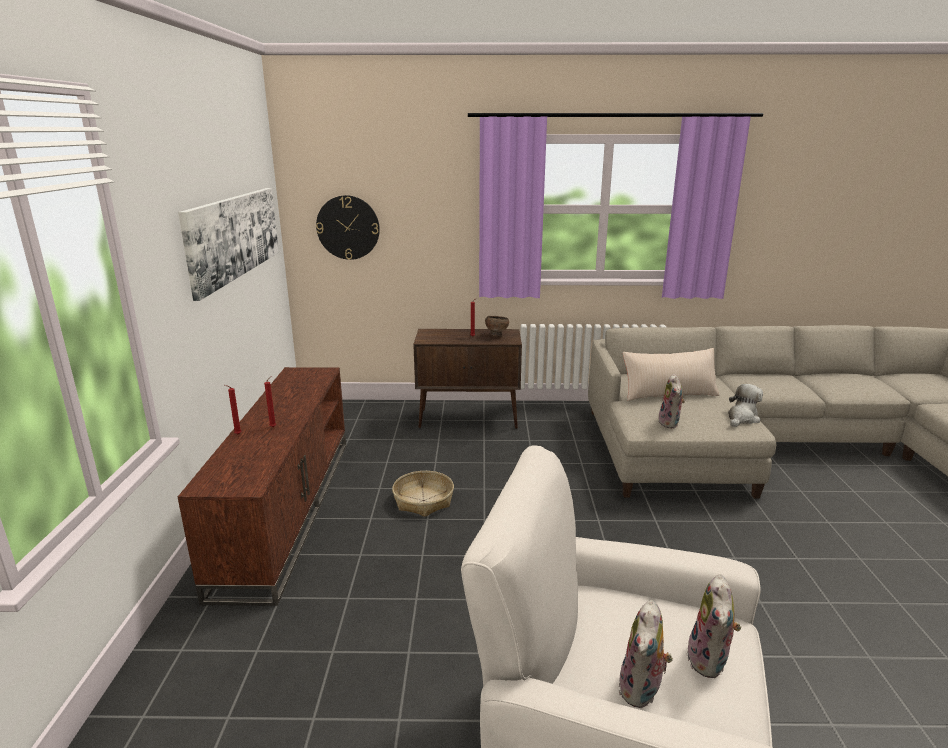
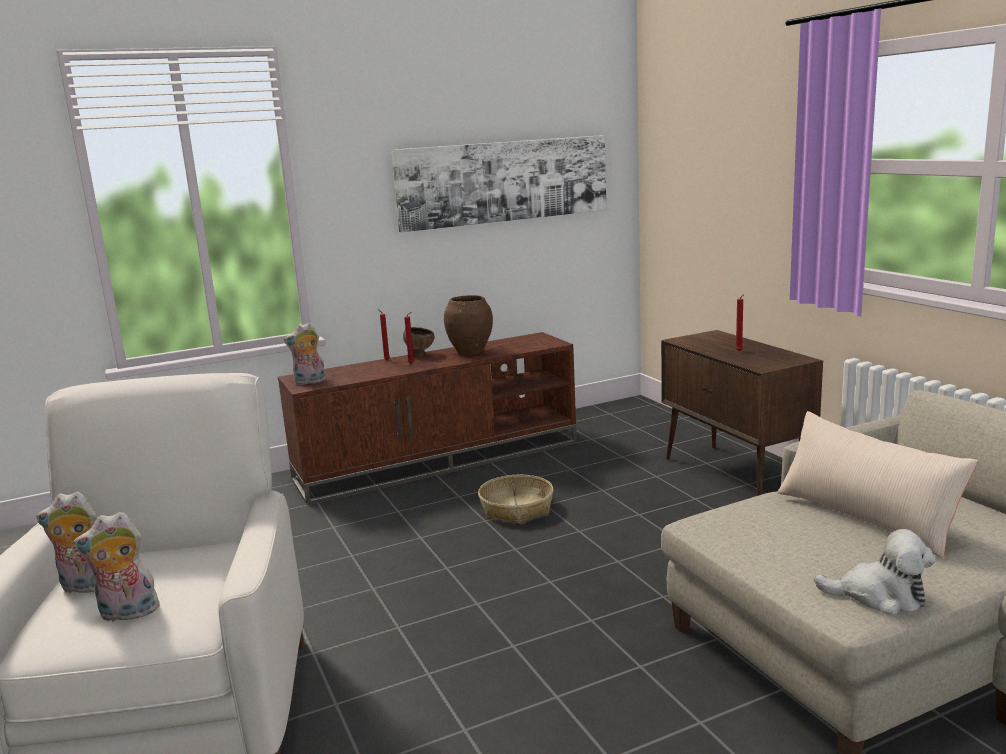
camera: 65 degrees right, 5 degrees down
wall clock [316,195,380,260] -> none
brown bowl [485,316,509,336] -> brown bowl moved to [403,327,435,356]
plush toy [658,374,685,428] -> plush toy moved to [284,322,326,385]
none -> brown vase [444,295,493,355]

